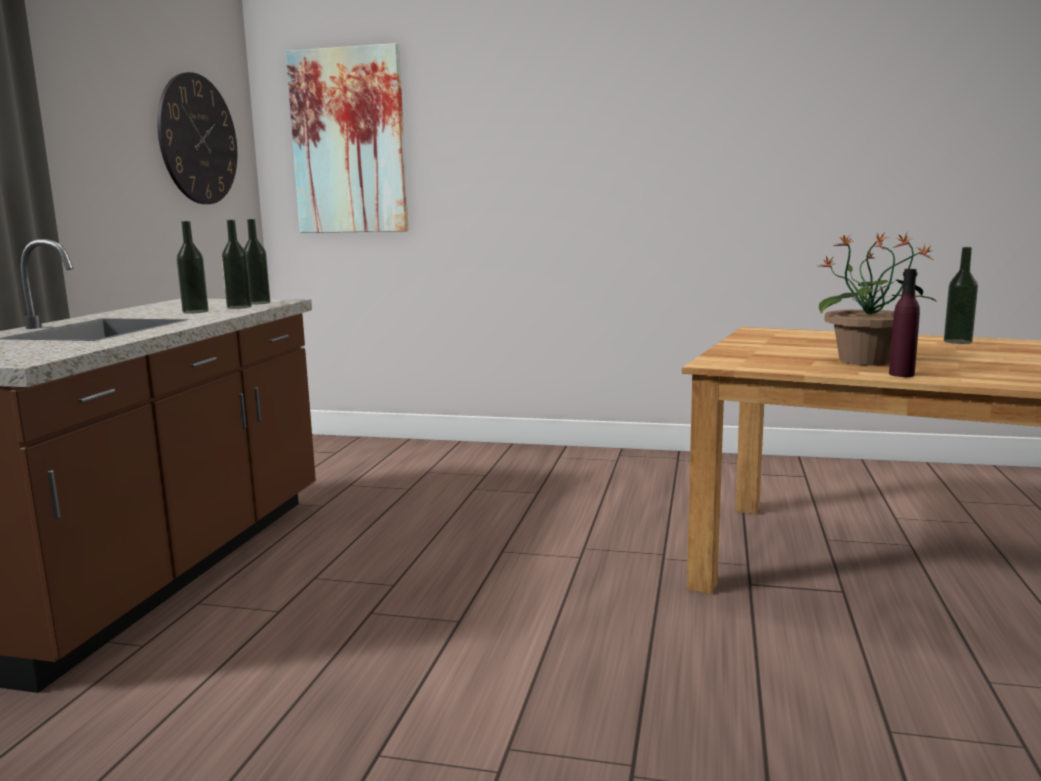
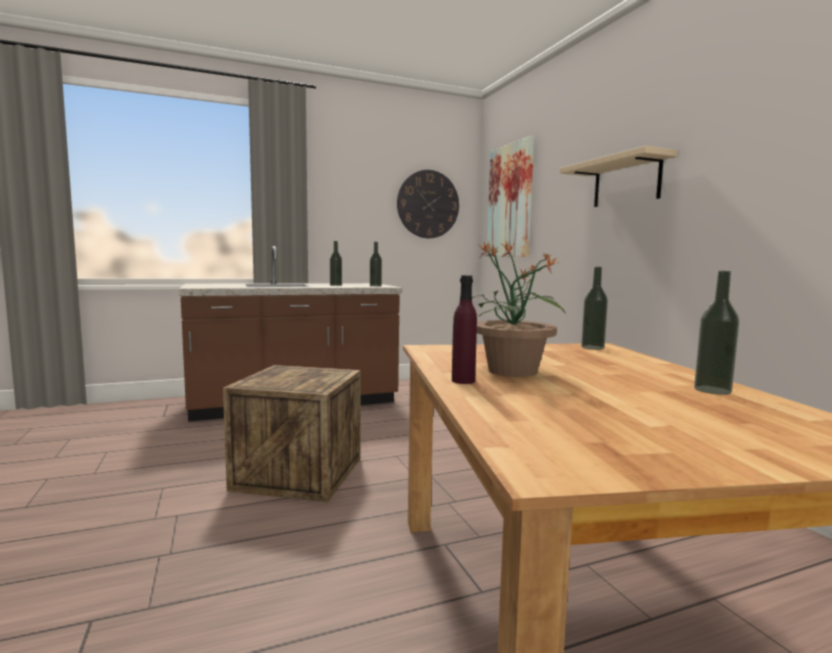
camera: 55 degrees right, 5 degrees down
bottle [222,220,252,309] -> bottle moved to [581,267,608,350]
none -> crate [223,365,361,503]
none -> beige shelf [560,146,678,207]

